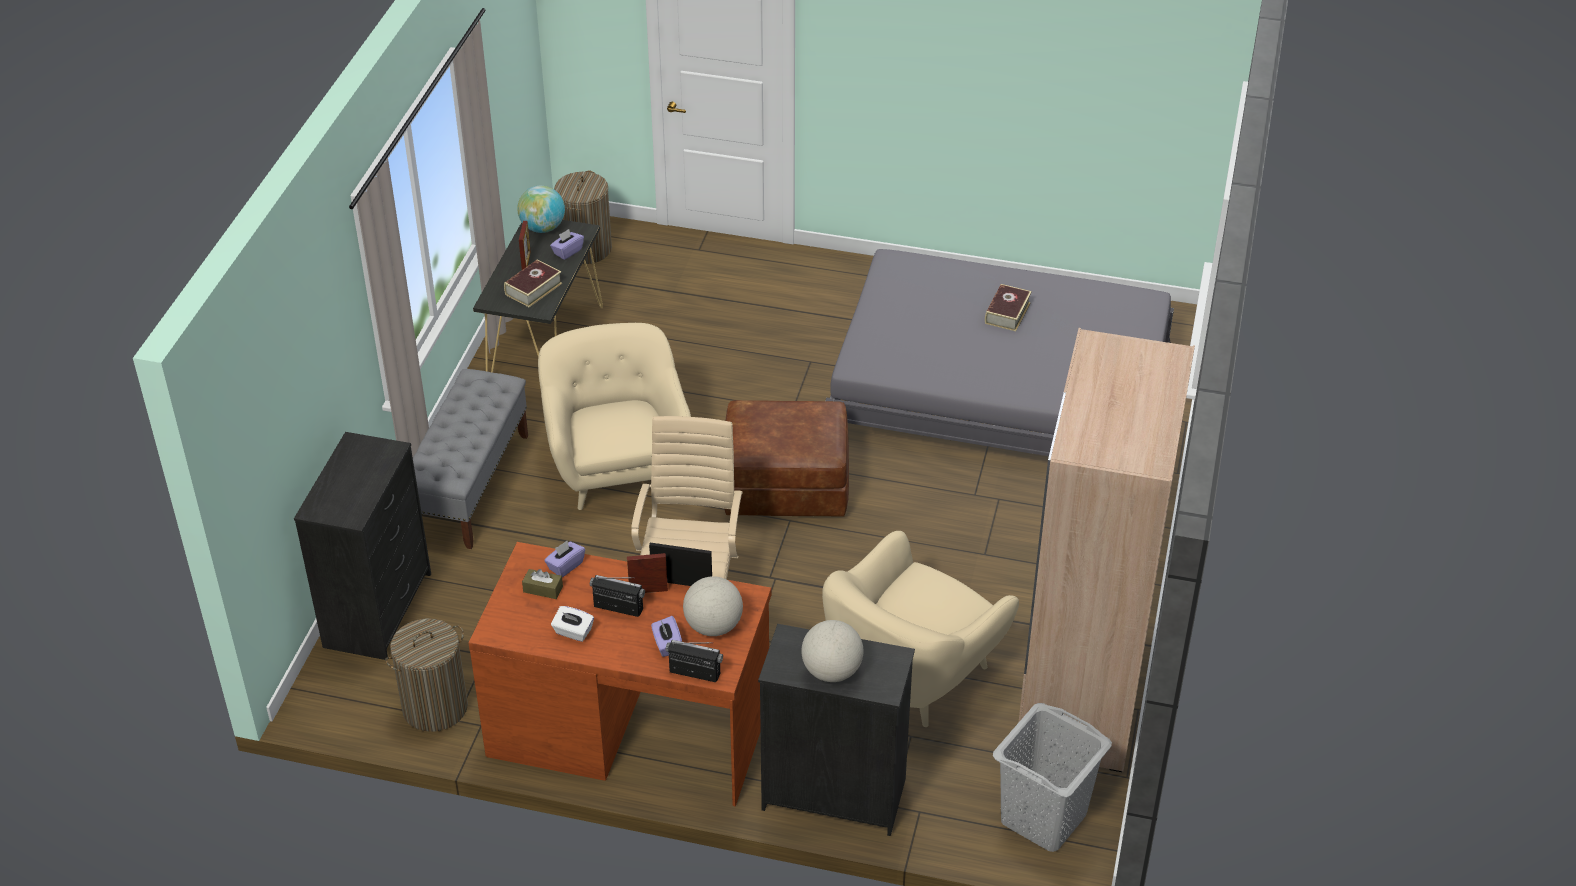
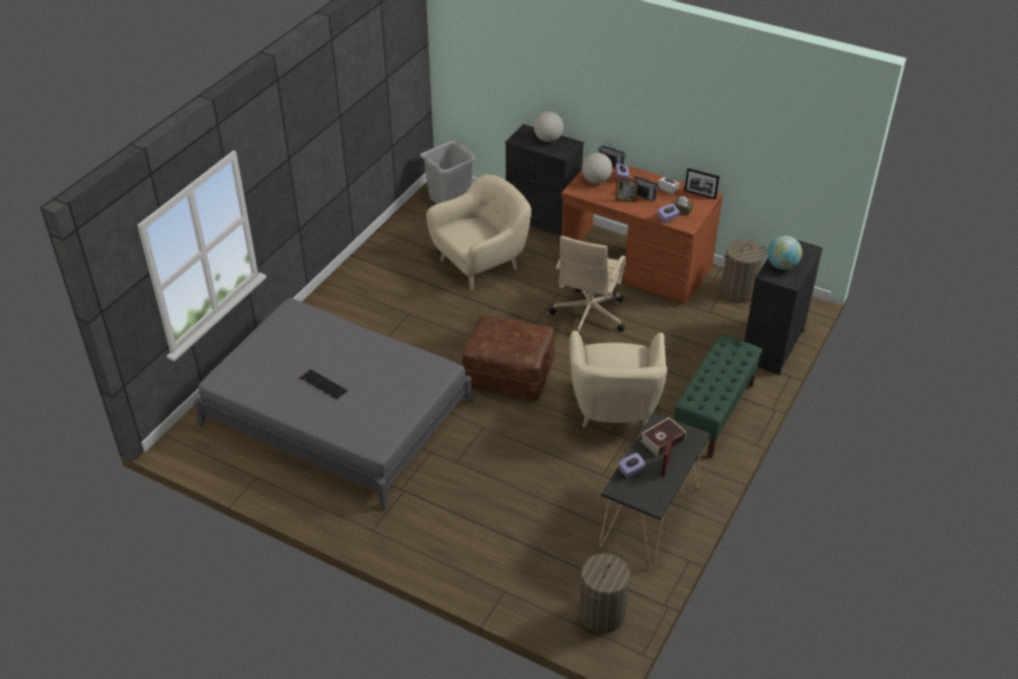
camera: 165 degrees left, 0 degrees up
grey bench [413,369,528,549] -> green bench [674,334,763,458]
globe [517,185,565,233] -> globe moved to [767,235,802,270]
picture frame [649,543,712,586] -> picture frame moved to [684,168,719,200]
book [985,284,1032,331] -> keyboard [299,369,347,400]
beige wardrobe [1018,328,1195,772] -> none

